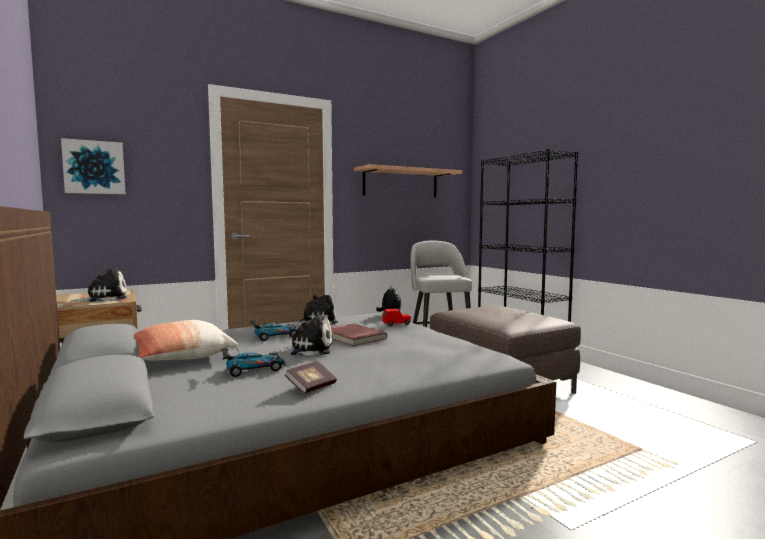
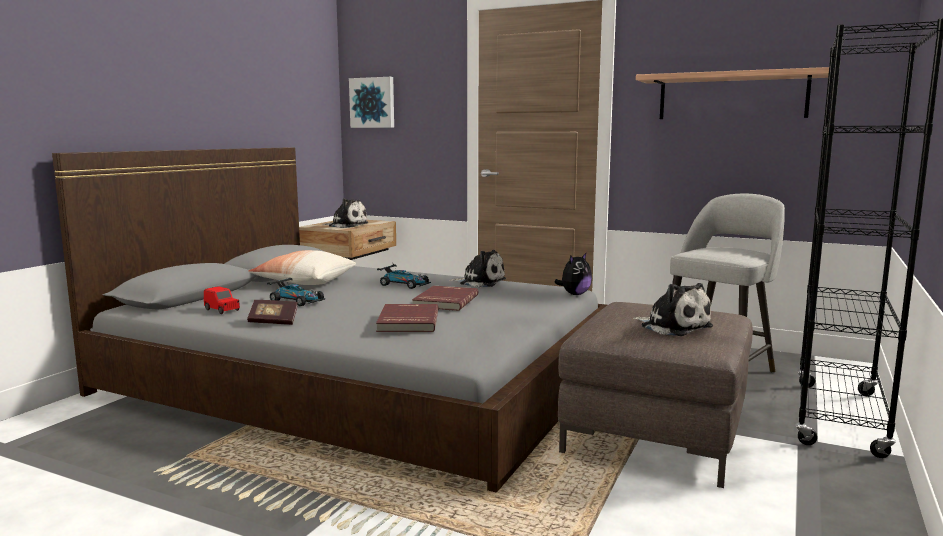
camera: 55 degrees right, 5 degrees up
plush toy [273,314,333,357] -> plush toy moved to [633,283,713,336]
red toy car [383,308,411,326] -> red toy car moved to [204,286,240,314]
none -> red book [376,304,438,332]

